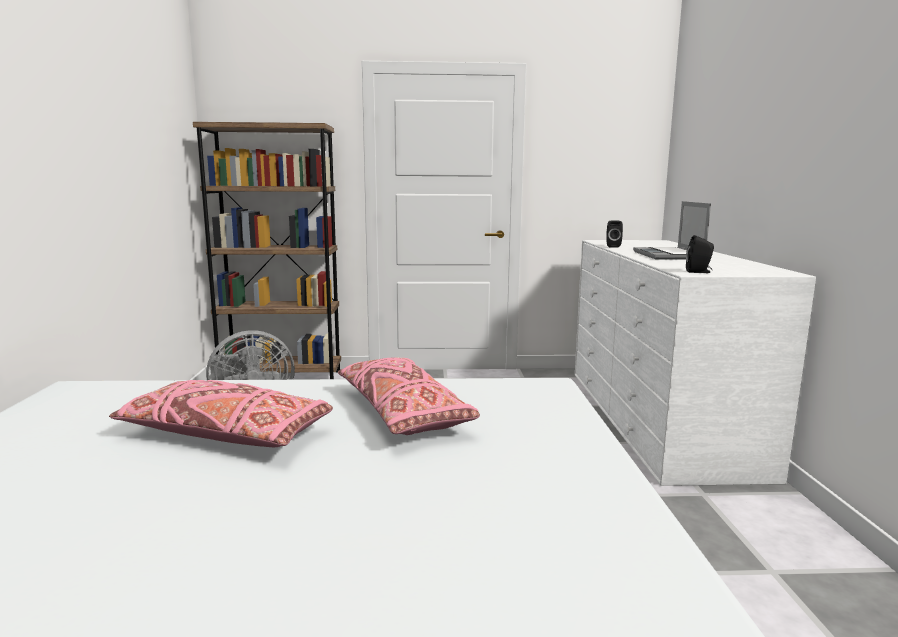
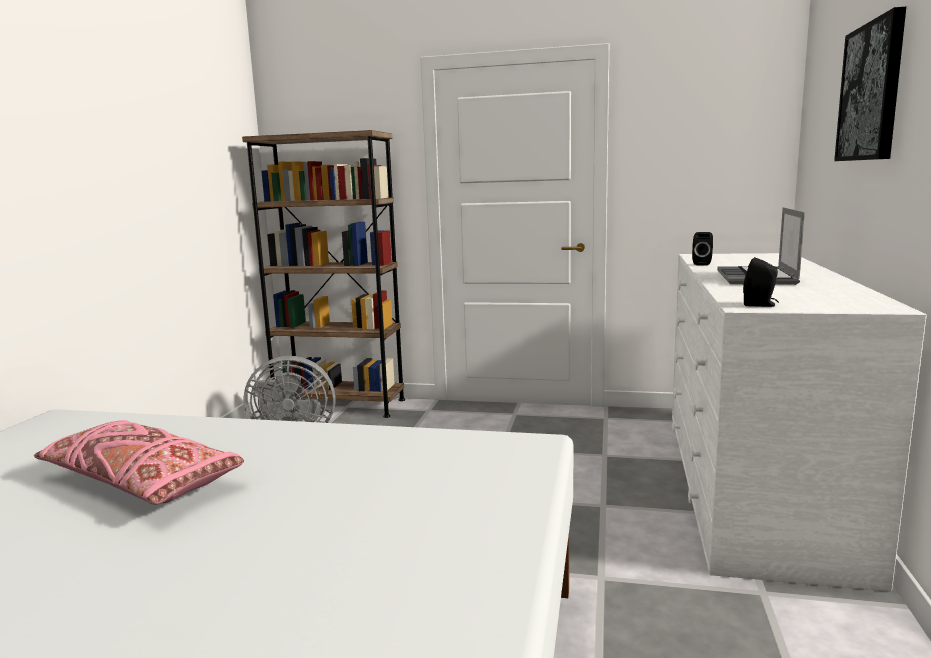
camera: 15 degrees right, 0 degrees up
pink pillow [338,357,480,435] -> none
none -> picture [834,7,906,161]

